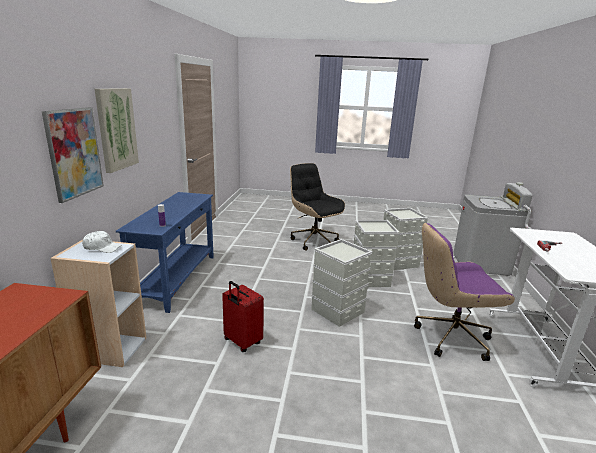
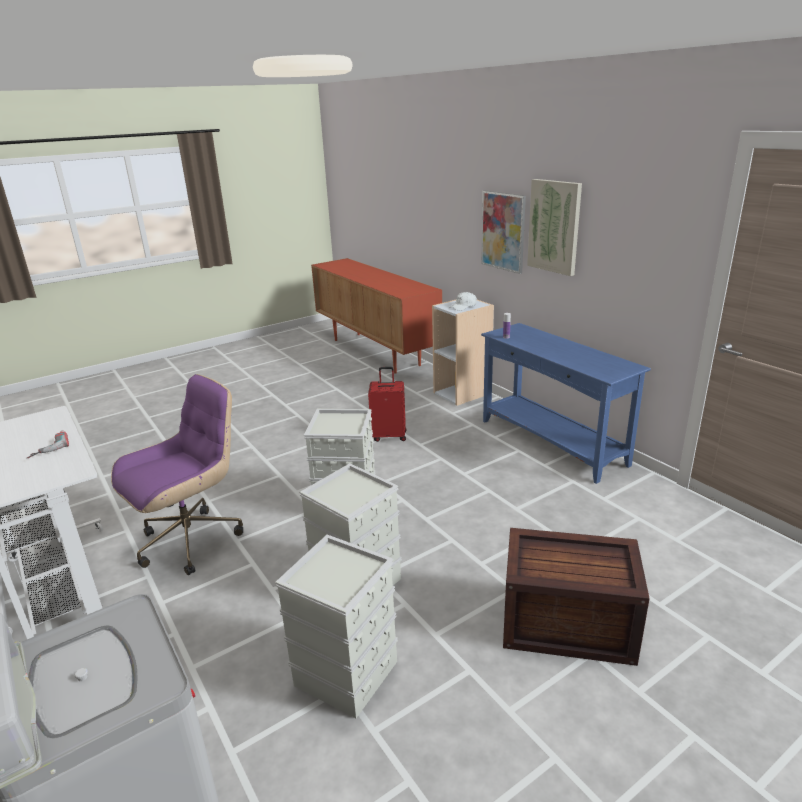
camera: 140 degrees right, 5 degrees up
black office chair [290,163,345,251] -> crate [503,528,650,666]

